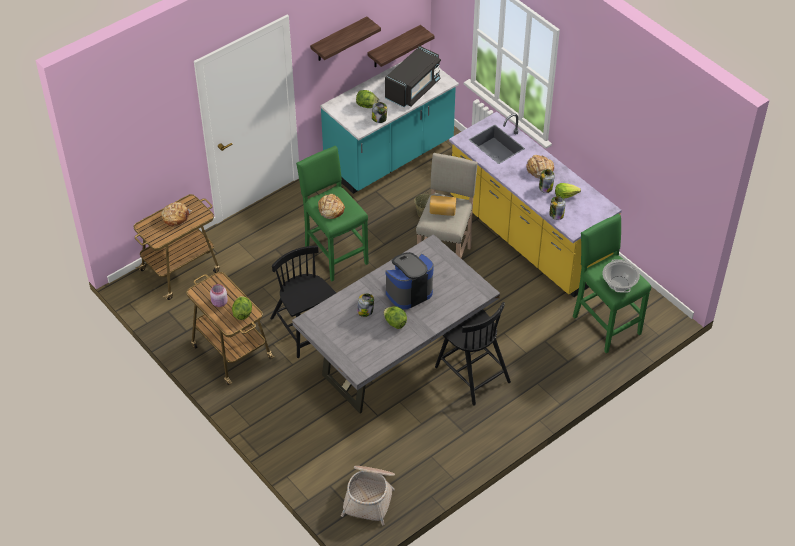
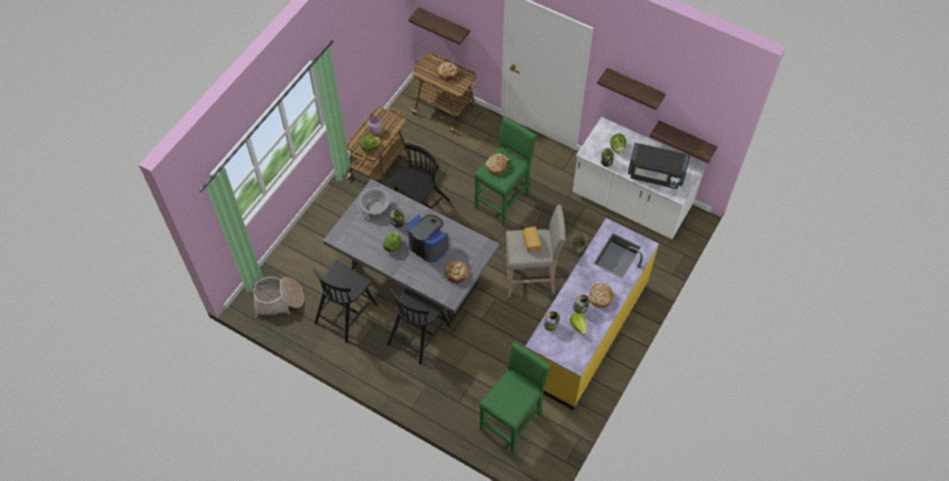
camera: 70 degrees right, 10 degrees up
turquoise counter [320,61,459,194] -> white counter [573,117,706,239]
cooking pot [602,260,640,292] -> cooking pot moved to [356,188,393,215]
none -> black chair [312,261,377,343]
none -> shelf [408,7,470,45]
none -> bread [444,260,469,287]

